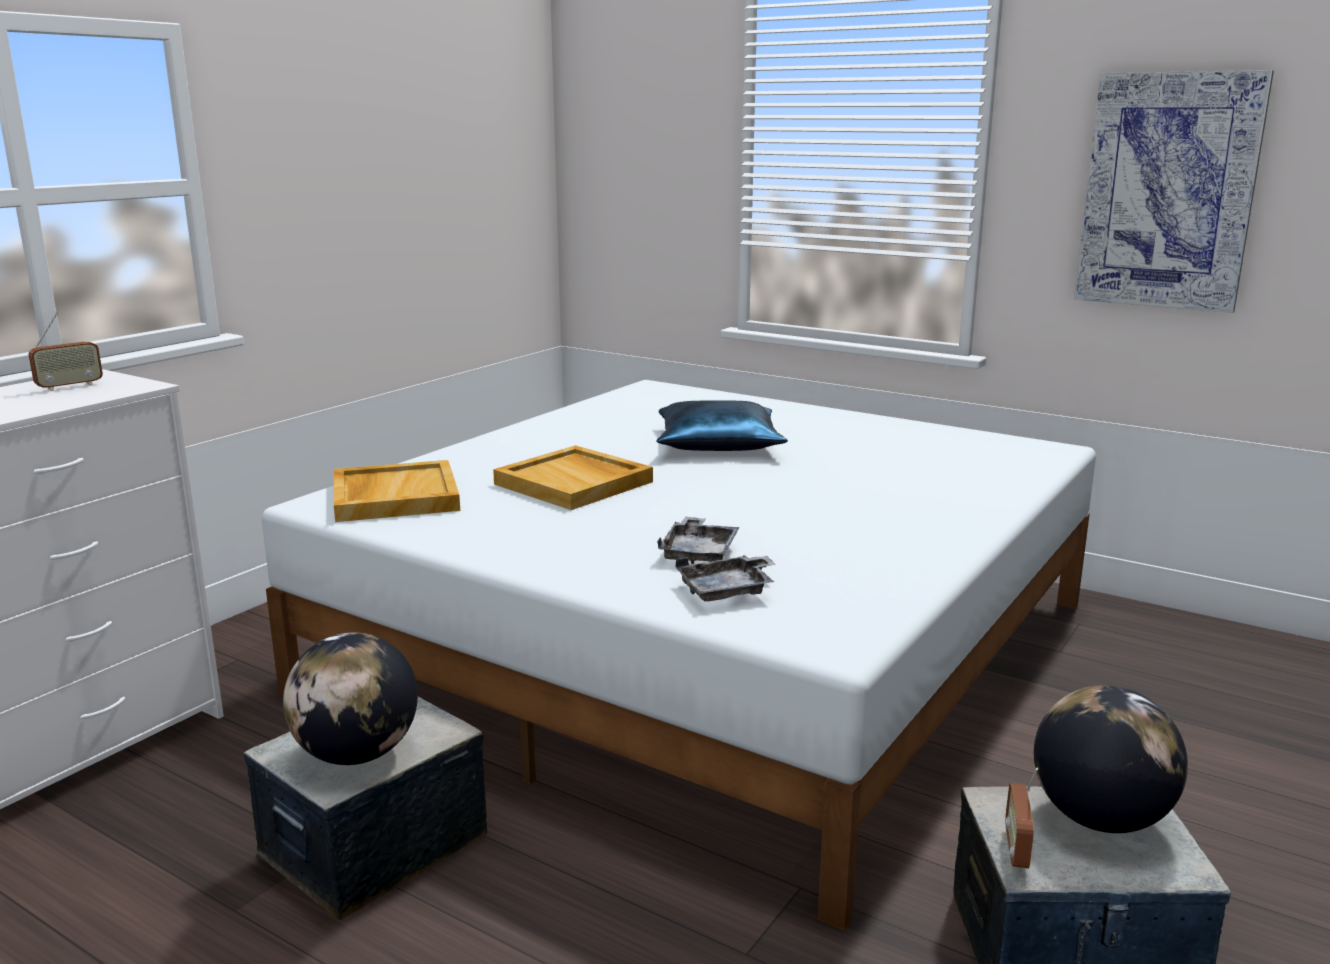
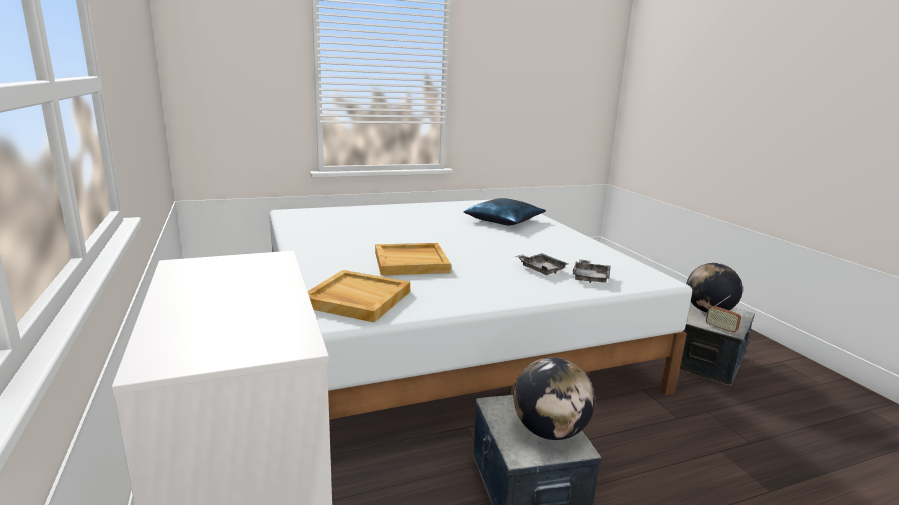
camera: 55 degrees left, 0 degrees up
radio [28,312,103,391] -> none
blue pillow [656,400,788,451] -> blue pillow moved to [463,198,546,225]
picture [1074,70,1274,313] -> none

